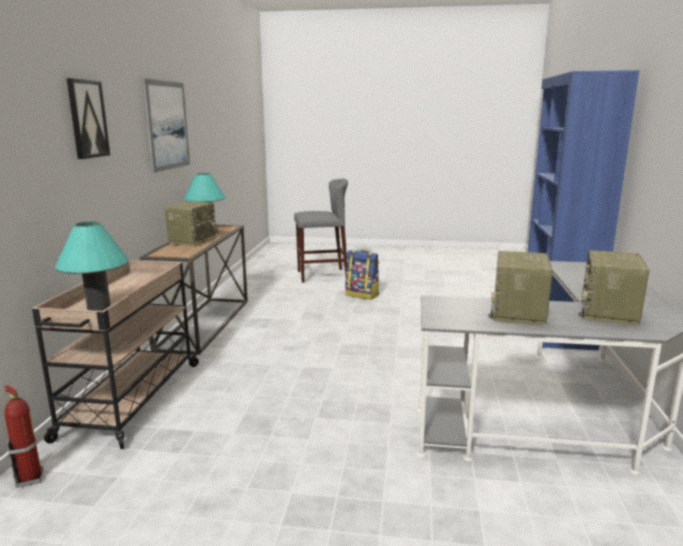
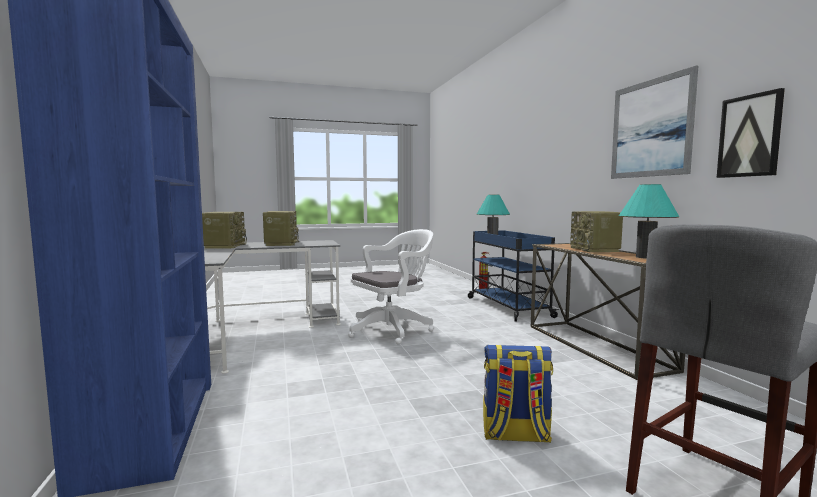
camera: 155 degrees right, 10 degrees down
beige cart [32,260,200,449] -> blue cart [468,230,559,322]
picture [67,78,110,159] -> picture moved to [717,88,785,178]
none -> white office chair [348,229,434,345]

